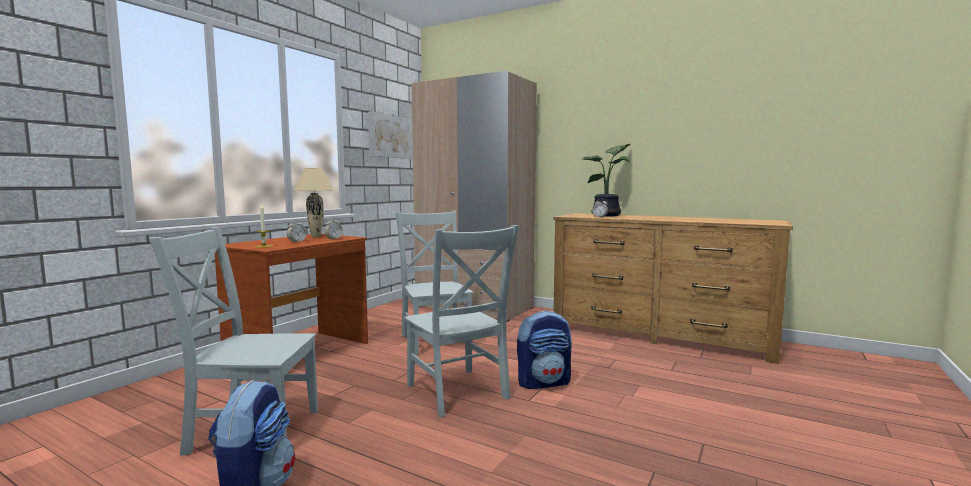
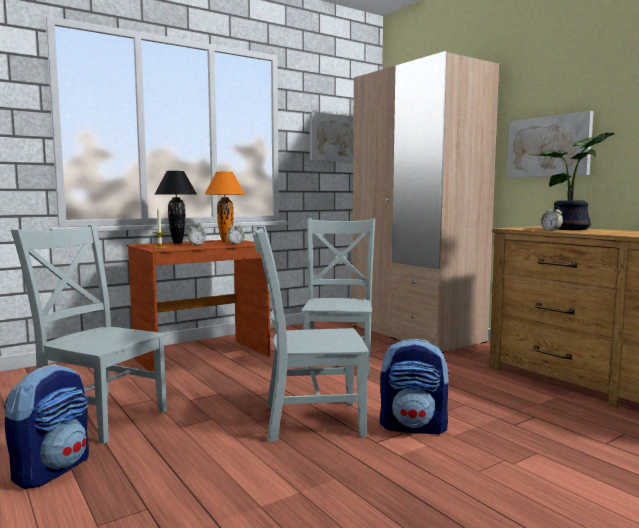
camera: 25 degrees right, 0 degrees up
beige table lamp [293,168,334,237] -> orange table lamp [204,172,245,242]
grey chair [404,225,519,417] -> grey chair turned 90 degrees clockwise [253,226,369,442]
none -> black table lamp [155,171,197,244]
none -> picture [507,111,594,178]

